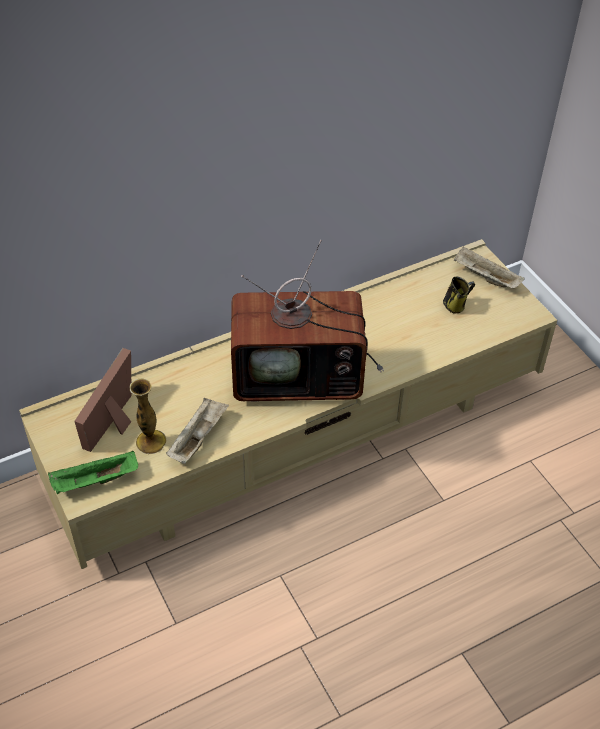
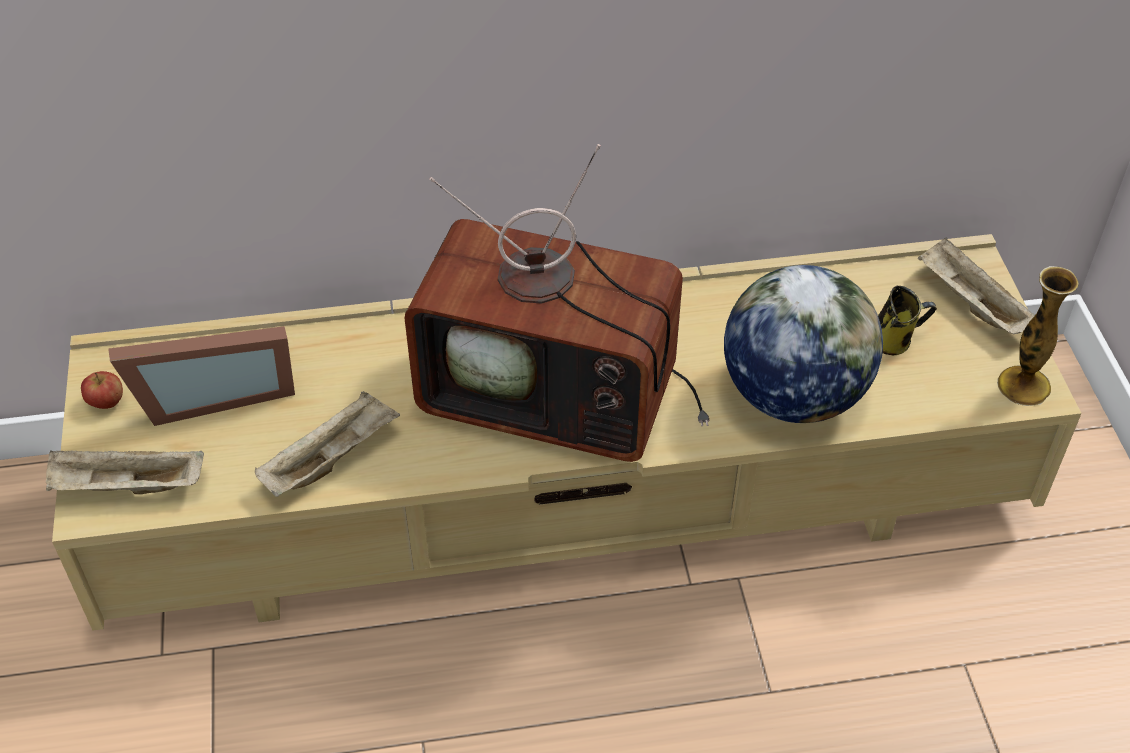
camera: 20 degrees right, 0 degrees up
green tray [48,451,138,494] -> beige tray [46,450,204,494]
picture frame [74,348,132,452] -> picture frame turned 150 degrees counterclockwise [108,326,295,426]
vase [130,379,166,454] -> vase moved to [997,266,1079,406]
none -> apple [81,371,123,409]
none -> globe [724,265,883,423]

